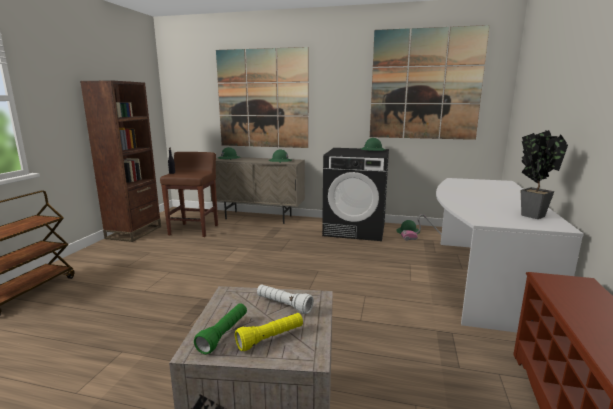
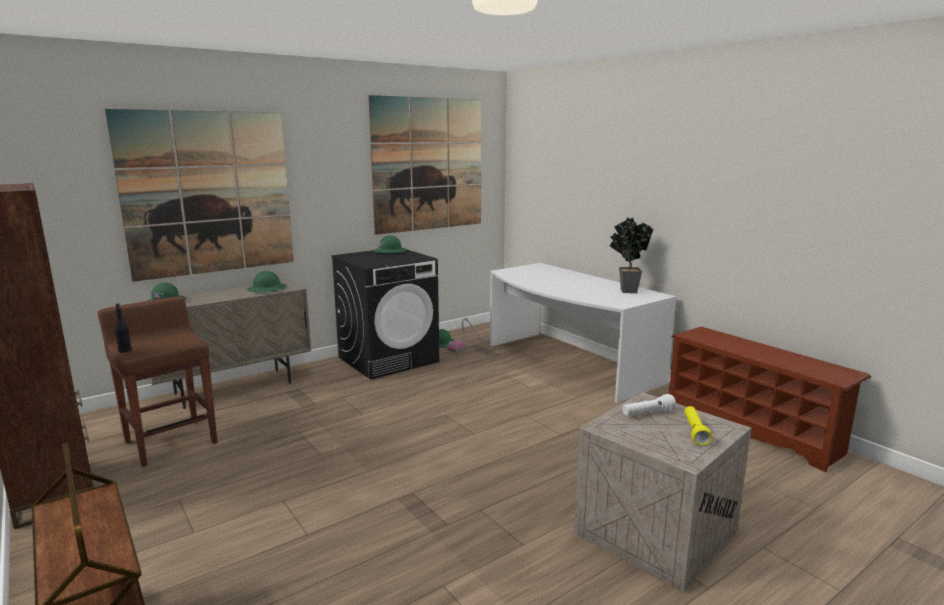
camera: 50 degrees left, 0 degrees up
green flashlight [194,303,247,354] -> none

